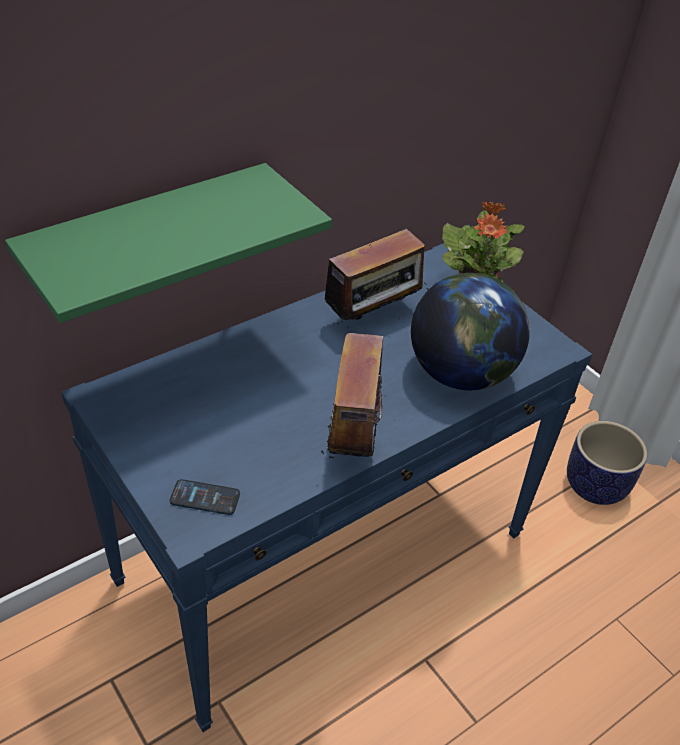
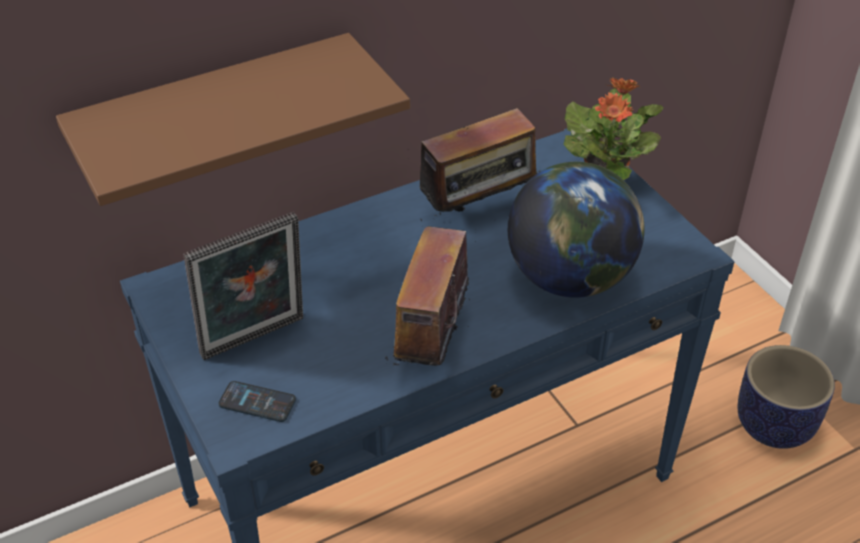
camera: 10 degrees right, 0 degrees up
green shelf [5,163,332,323] -> brown shelf [56,33,410,206]
none -> picture frame [184,212,303,360]

